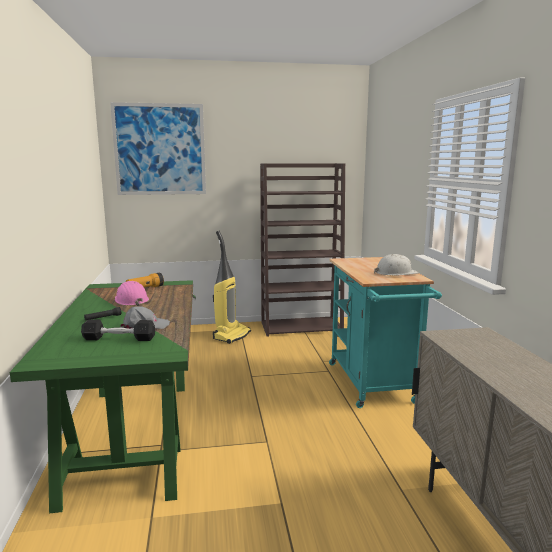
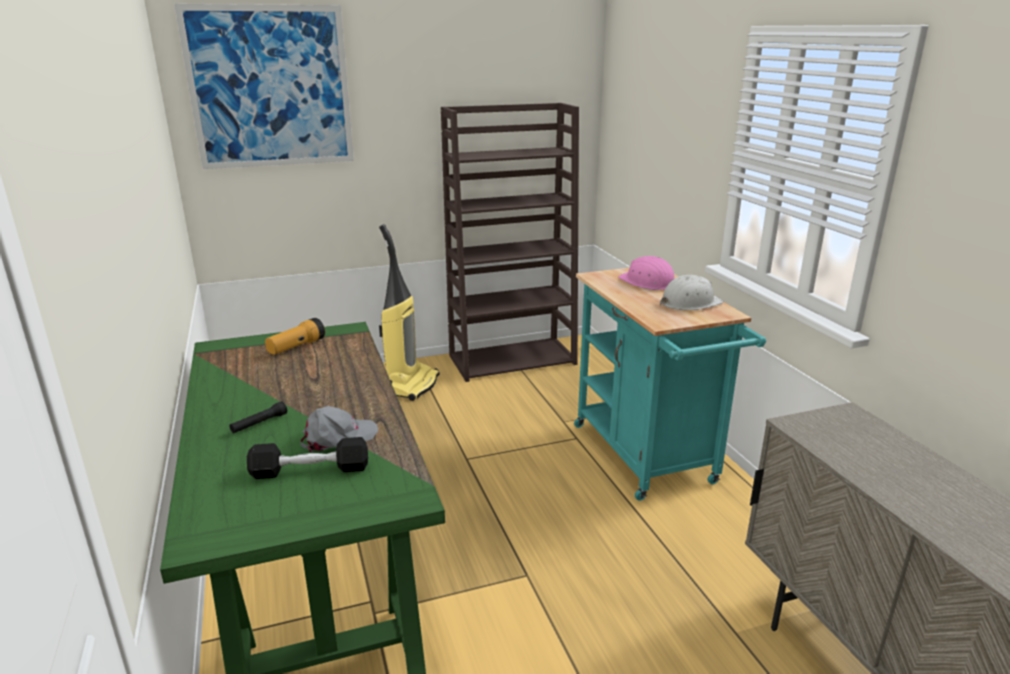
camera: 10 degrees left, 10 degrees up
pink hard hat [115,281,149,306] -> pink hard hat moved to [618,256,674,290]

